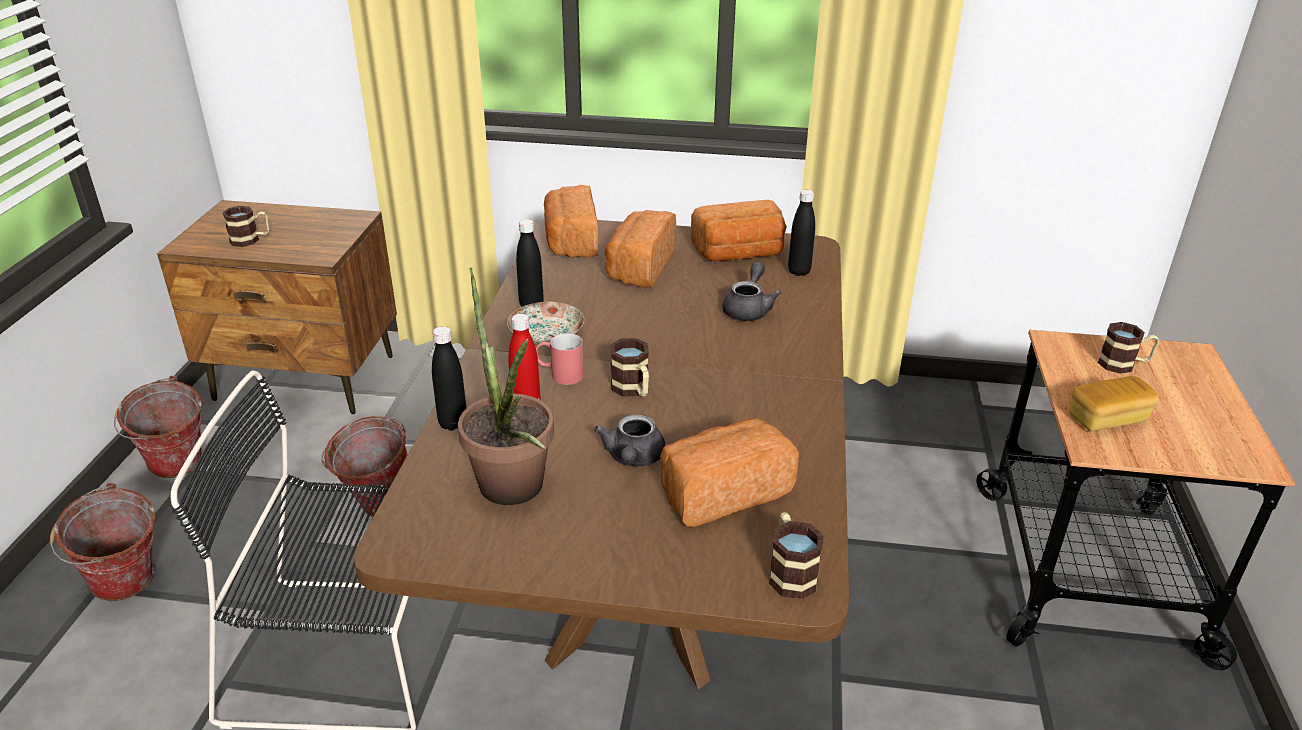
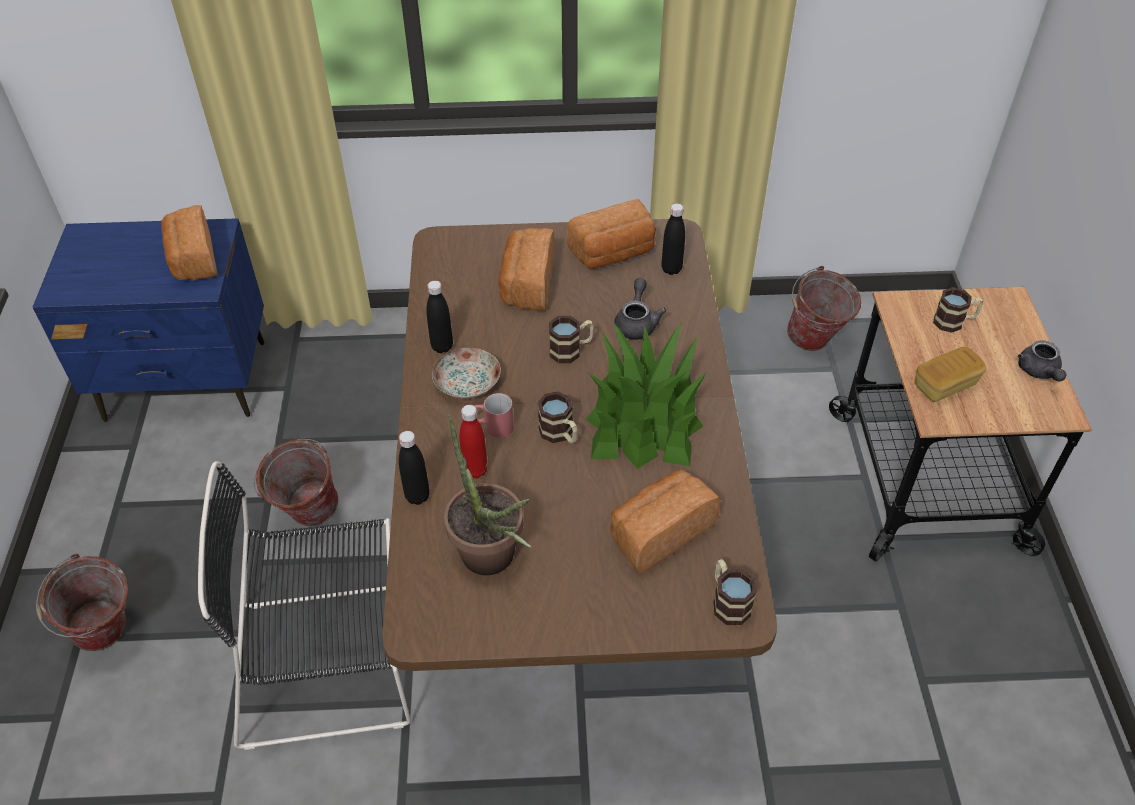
camera: 10 degrees left, 15 degrees up
bucket [114,376,203,478] -> bucket moved to [787,266,861,351]
brown nightstand [157,200,397,414] -> blue nightstand [32,218,264,422]
mug [223,206,270,247] -> mug moved to [549,316,594,363]
bread [544,185,598,258] -> bread moved to [161,205,217,280]
grey teapot [594,414,665,467] -> grey teapot moved to [1018,340,1066,381]
none -> potted plant [586,322,707,469]

